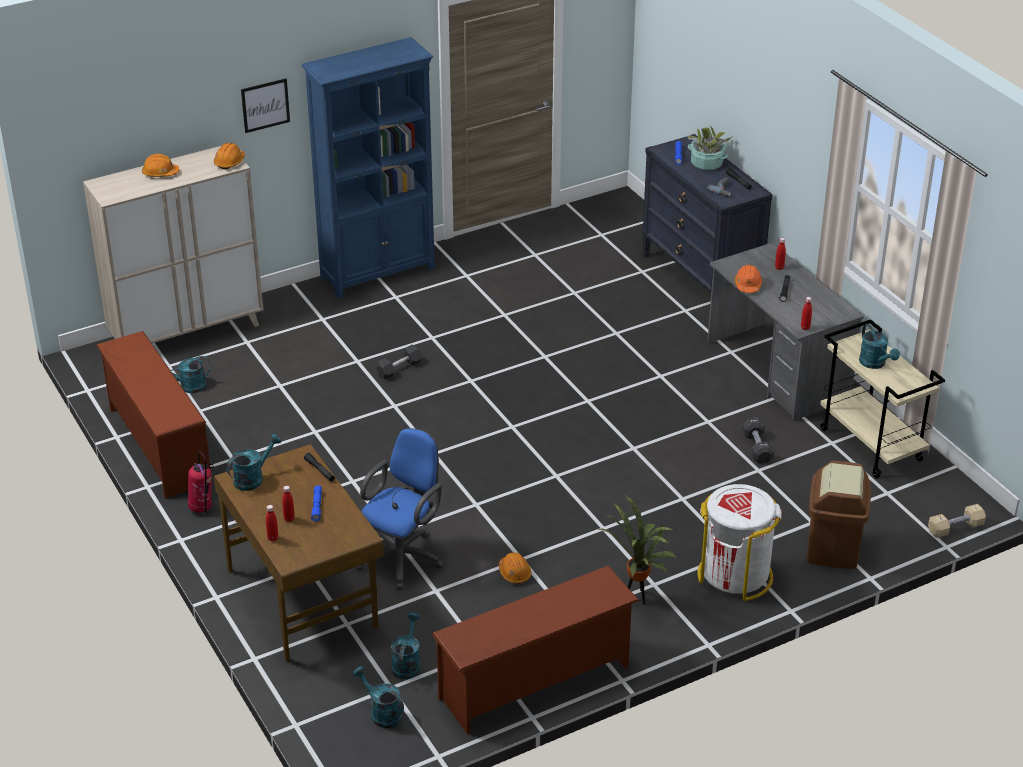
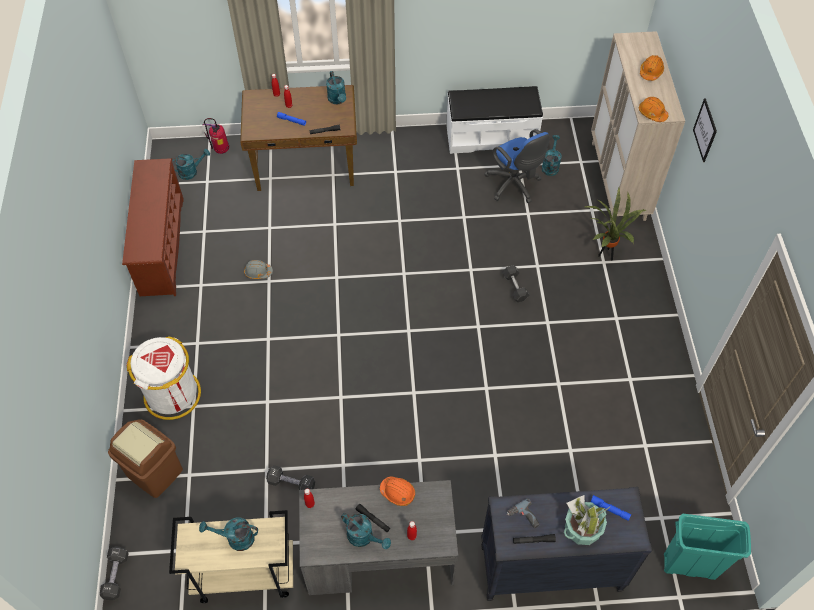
camera: 115 degrees right, 20 degrees up
brown shoe rack [97,331,213,498] -> white bench [446,86,543,154]
fire extinguisher [188,451,214,513] -> fire extinguisher moved to [203,118,229,154]
blue bookcase [302,37,435,298] -> none
blue office chair [356,428,443,590] -> blue office chair moved to [484,129,550,203]
turquoise watering can [391,613,420,679] -> turquoise watering can moved to [341,513,391,549]
orange hard hat [499,552,532,584] -> grey hard hat [244,260,273,279]
potted plant [597,495,676,605] -> potted plant moved to [585,187,646,260]
beige dumbbell [928,504,986,538] -> black dumbbell [100,547,129,600]
none -> turquoise trash can [664,513,751,580]

